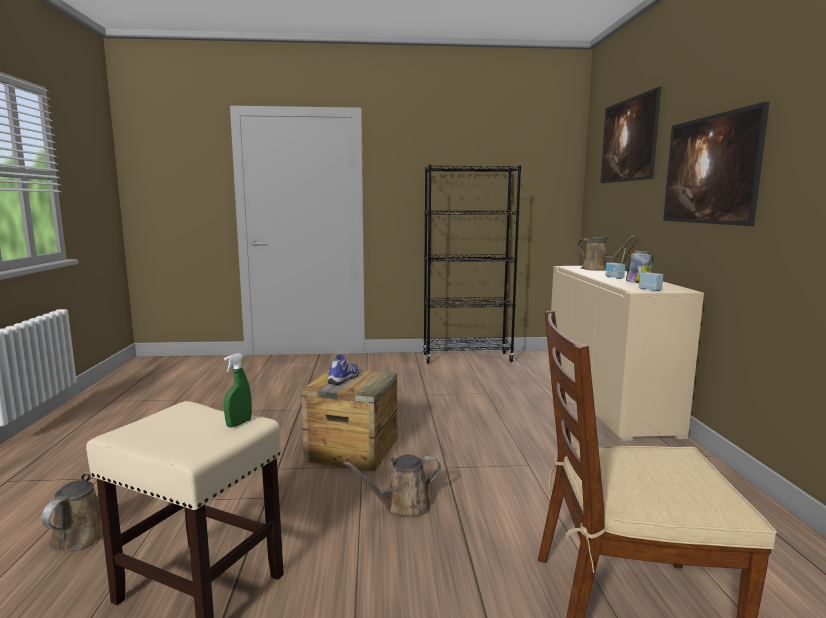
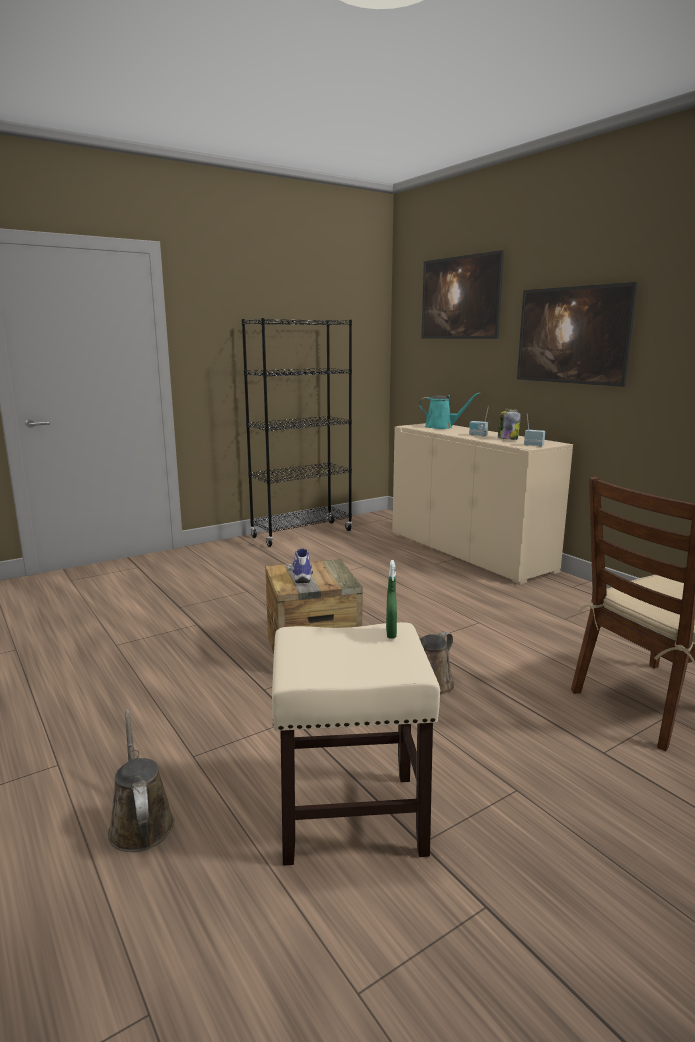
camera: 30 degrees left, 5 degrees up
brown watering can [577,235,636,271] -> turquoise watering can [419,392,480,429]

